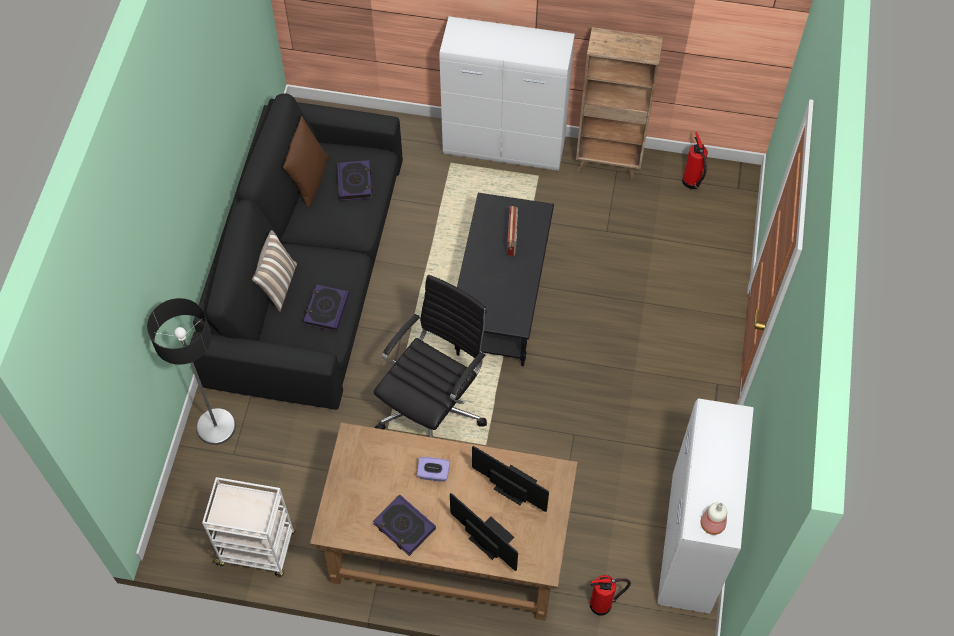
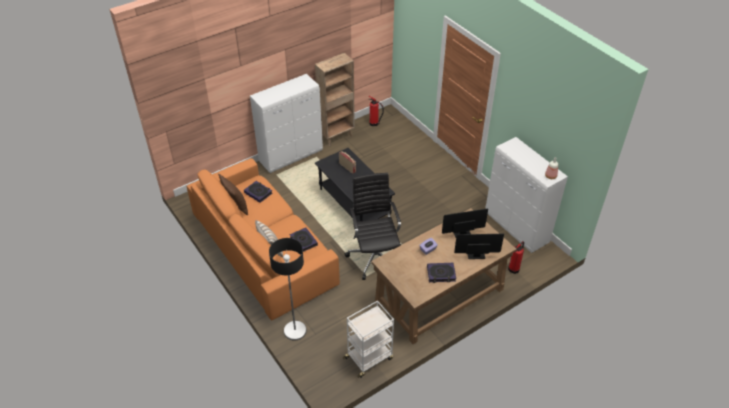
camera: 45 degrees left, 15 degrees down
black sofa [190,93,403,410] -> orange sofa [186,158,340,320]

